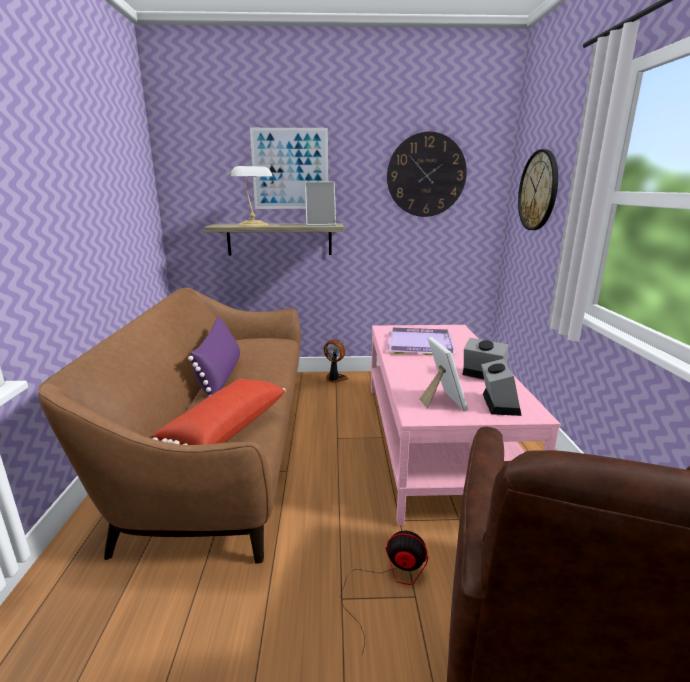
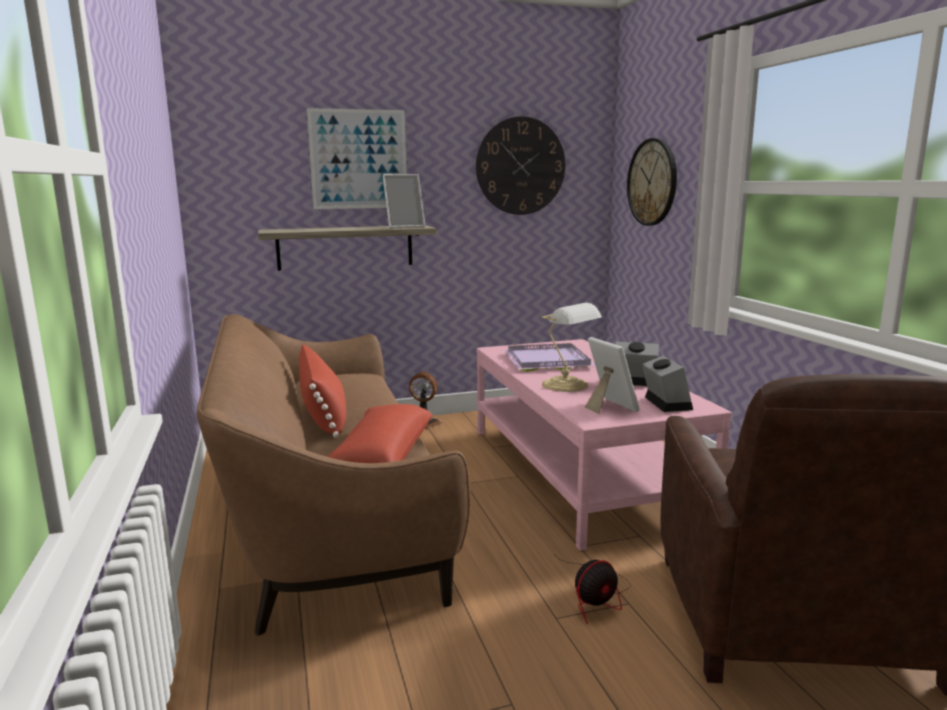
camera: 15 degrees left, 5 degrees down
purple pillow [188,317,240,397] -> red pillow [299,344,346,438]
table lamp [227,166,273,226] -> table lamp moved to [541,303,602,392]
fan [340,531,428,654] -> fan turned 150 degrees clockwise [553,554,631,624]

